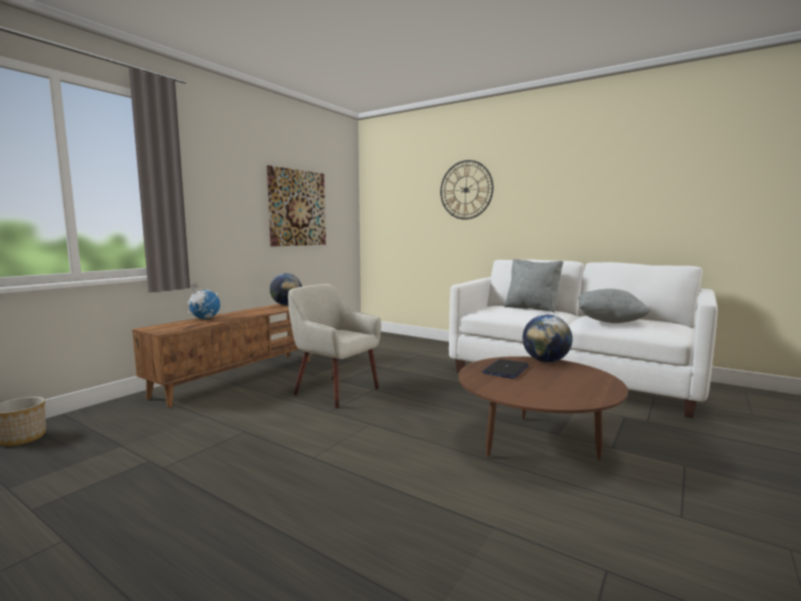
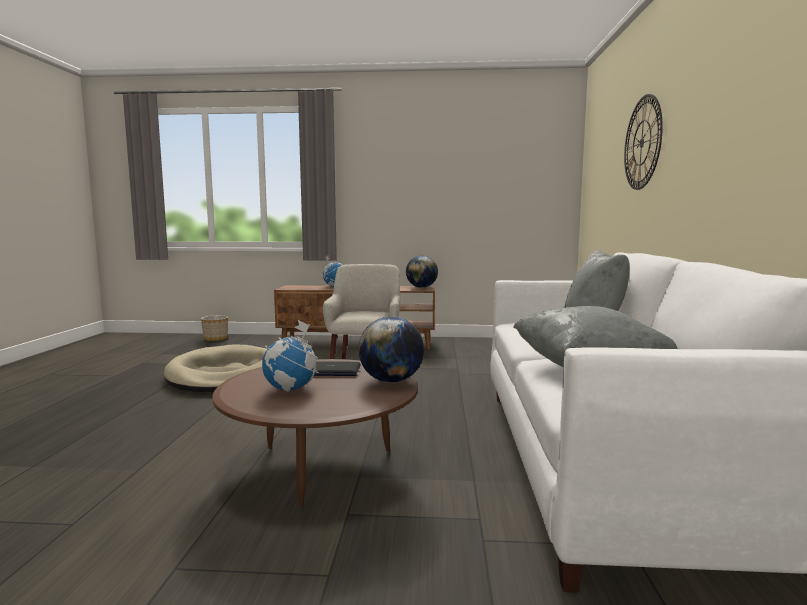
camera: 60 degrees right, 0 degrees up
picture [267,165,326,247] -> none
none -> beige dog bed [164,345,267,392]
none -> globe [262,320,319,392]

